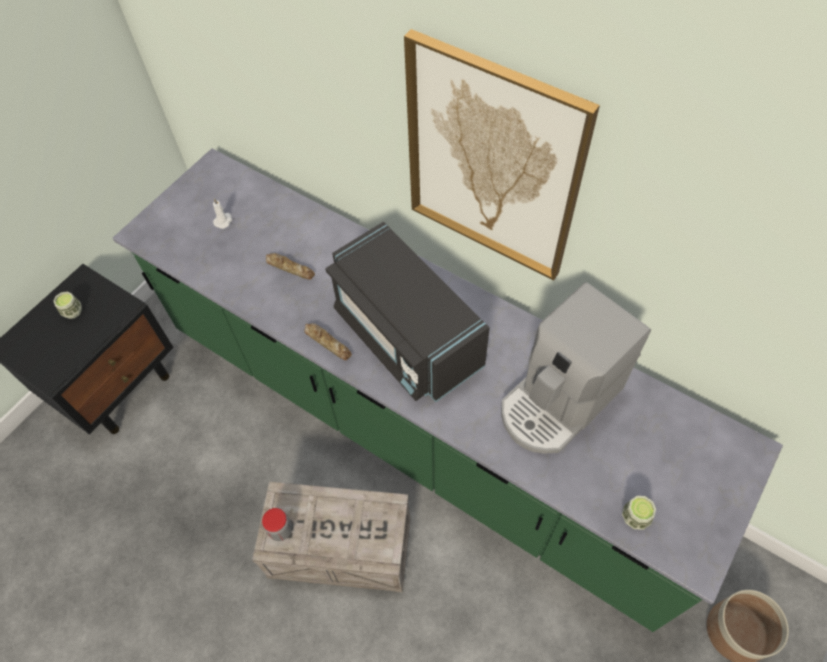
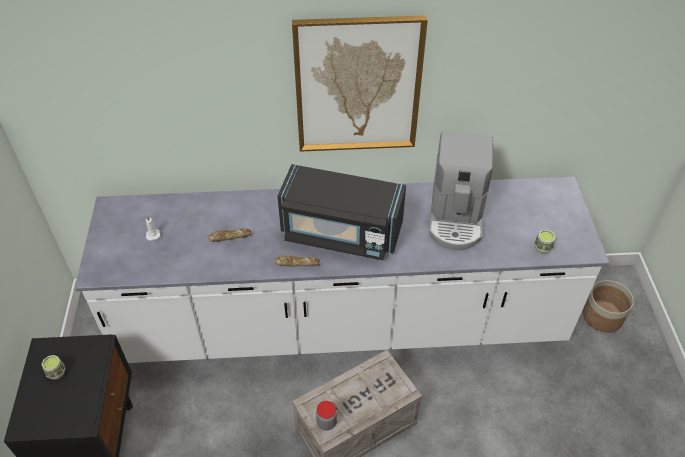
camera: 40 degrees left, 10 degrees down
green counter [113,148,783,632] -> white counter [75,176,610,363]

